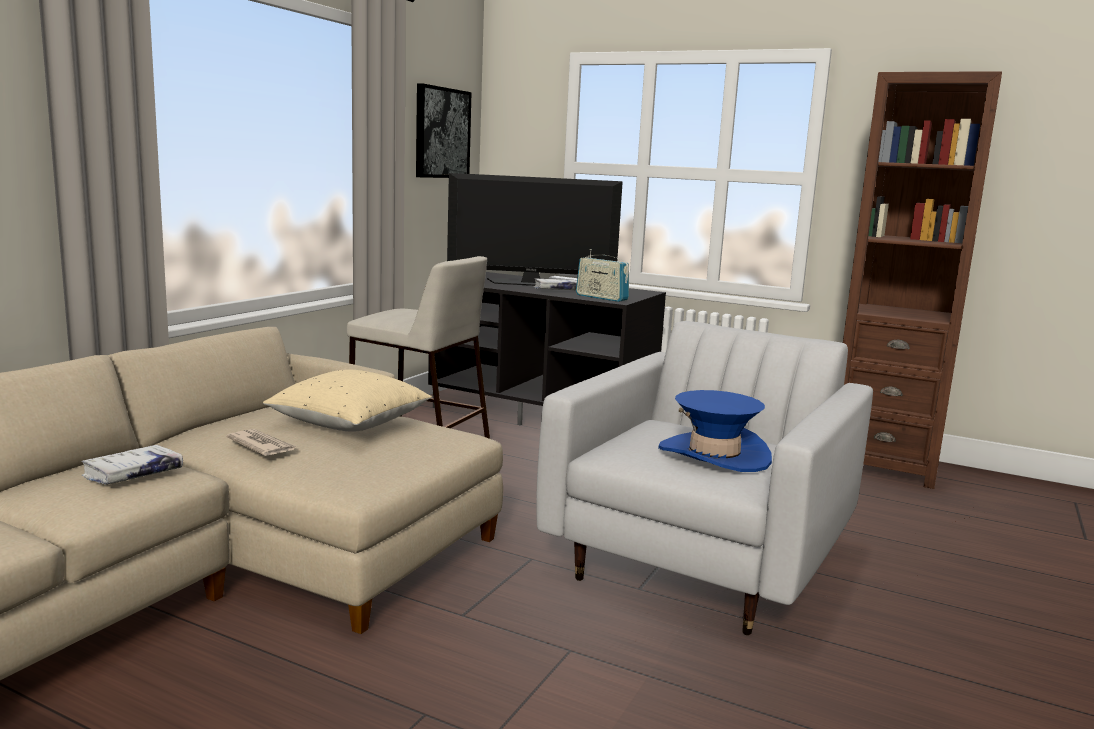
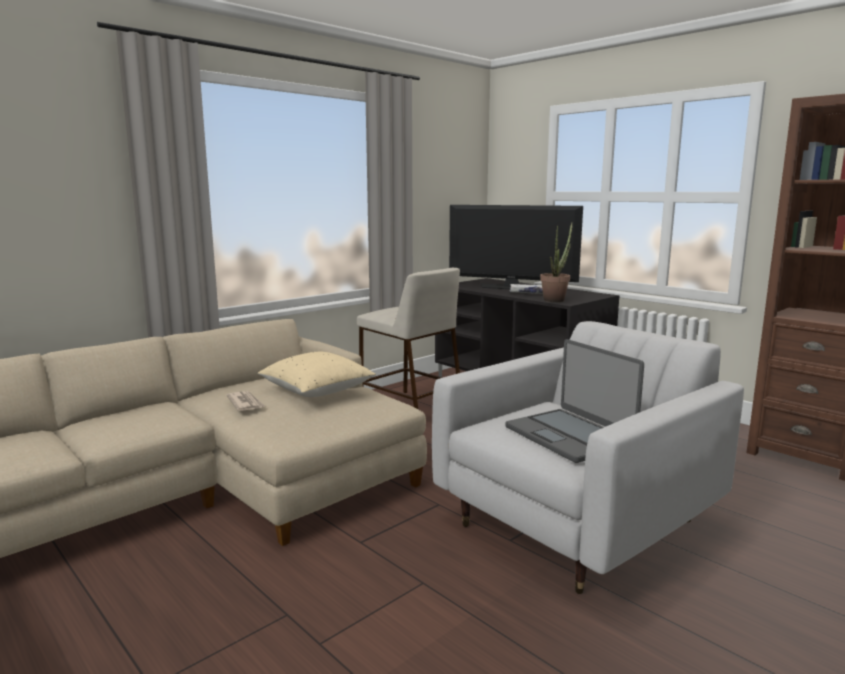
camera: 20 degrees right, 0 degrees up
white book [81,445,183,485] -> none
picture [416,83,472,178] -> none
radio [576,249,629,302] -> potted plant [540,223,572,302]
blue hat [658,390,772,472] -> laptop [505,339,644,463]

